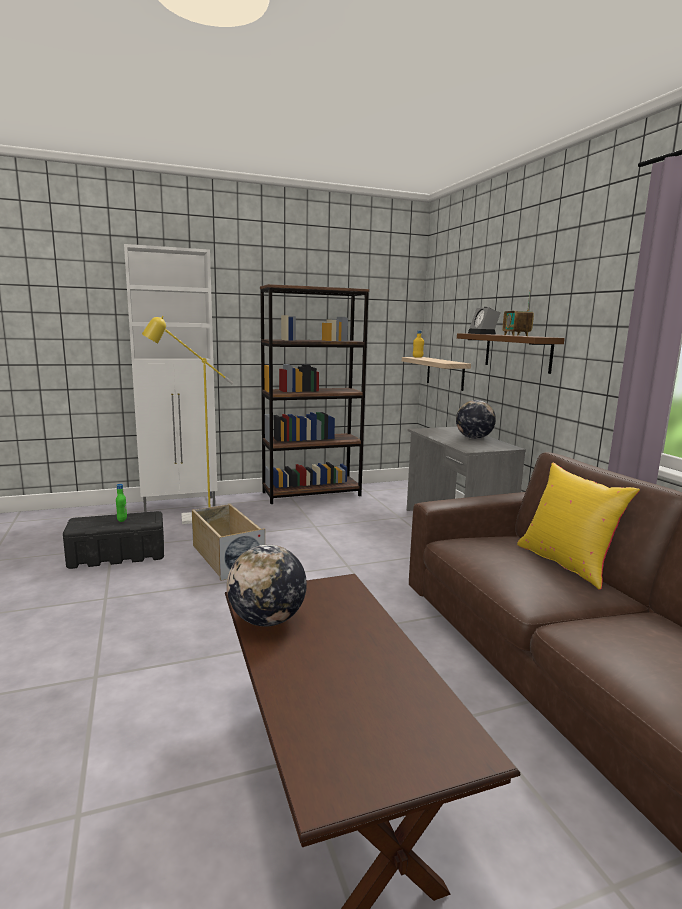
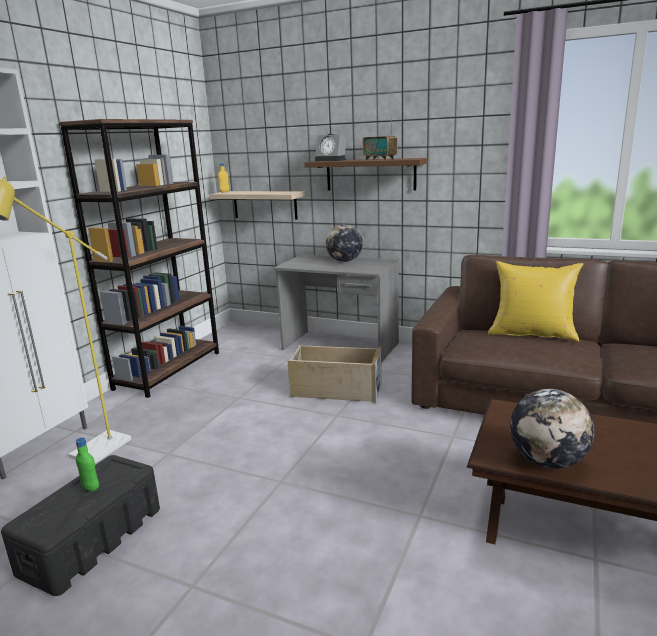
camera: 45 degrees left, 5 degrees up
beige storage box [192,504,265,581] -> beige storage box moved to [288,345,381,403]

